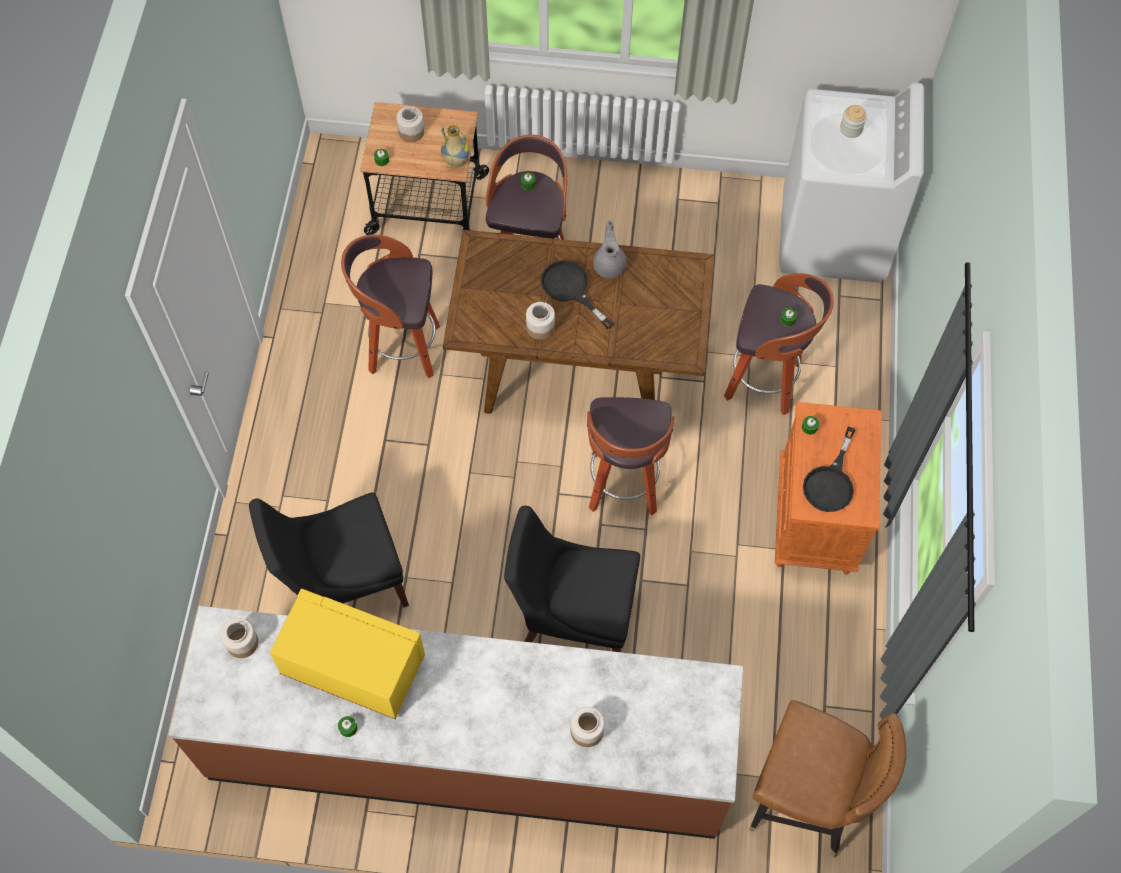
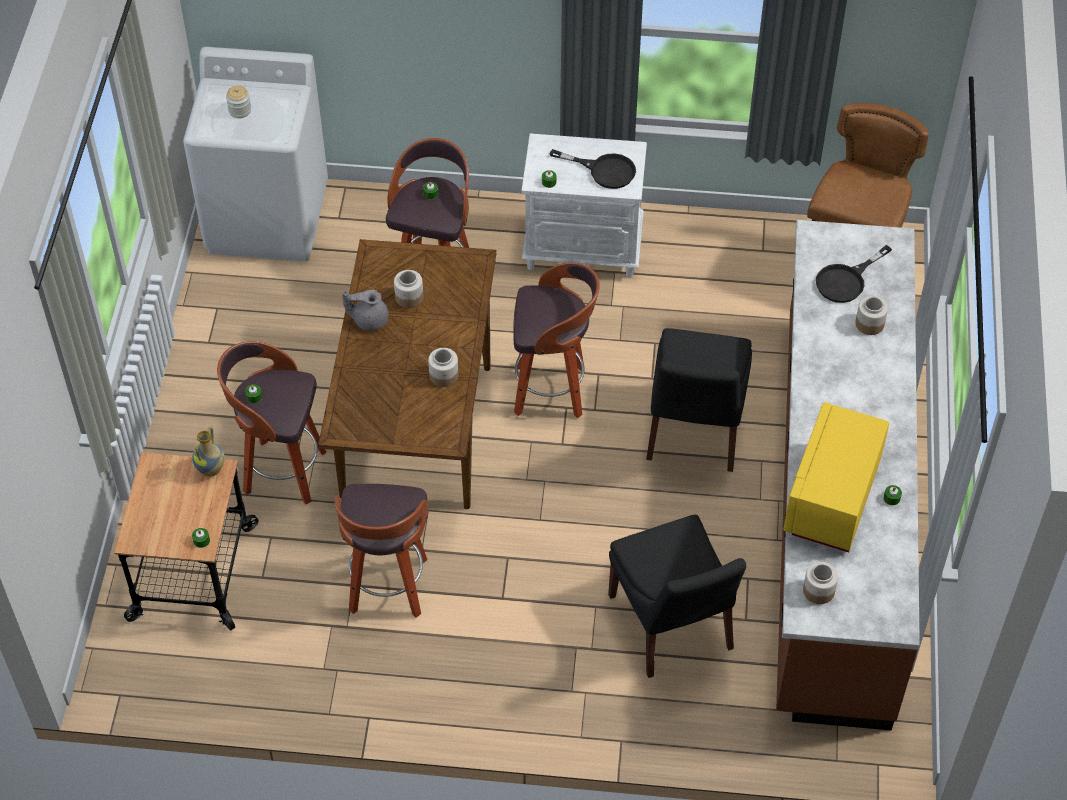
camera: 90 degrees left, 10 degrees down
jar [396,106,424,142] -> jar moved to [394,270,423,308]
black frying pan [541,260,614,329] -> black frying pan moved to [816,245,892,303]
orange nightstand [775,402,882,574] -> white nightstand [521,134,647,278]

